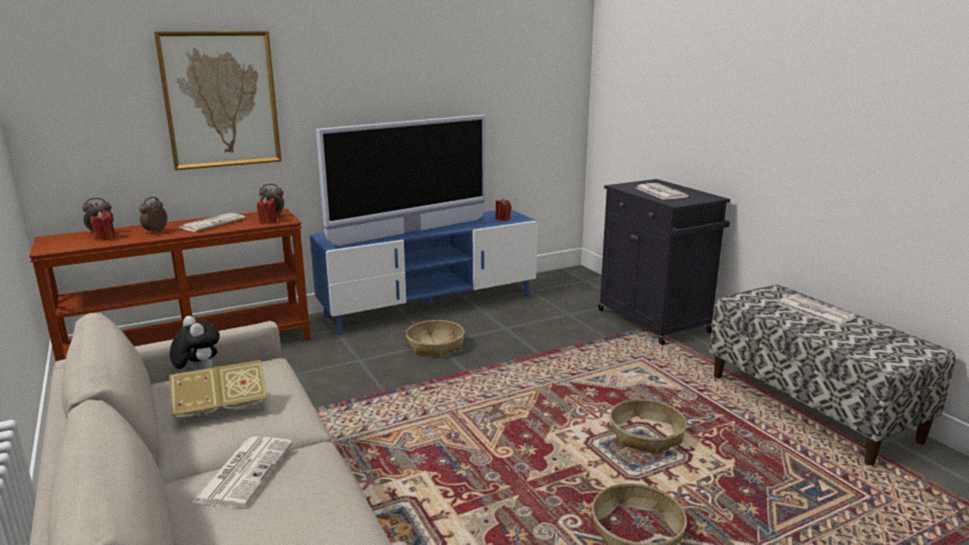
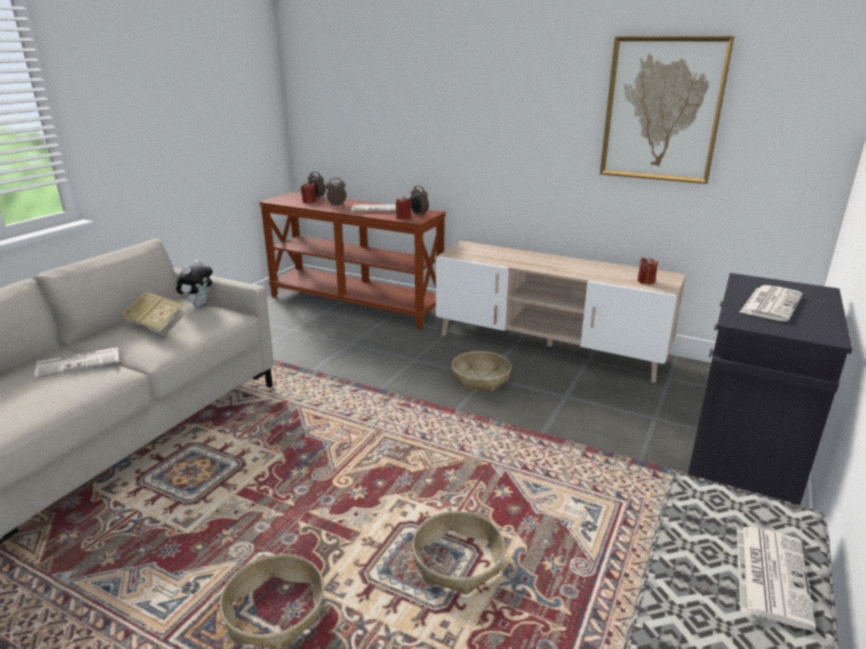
camera: 55 degrees right, 5 degrees up
picture [154,31,282,170] -> picture moved to [600,36,735,184]
blue tv stand [310,209,538,335] -> beige tv stand [436,241,686,383]
television [316,115,486,246] -> none

